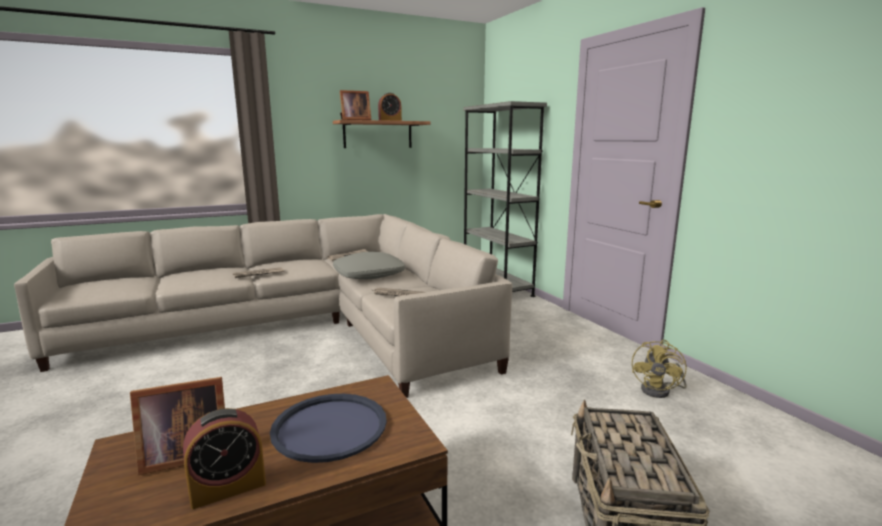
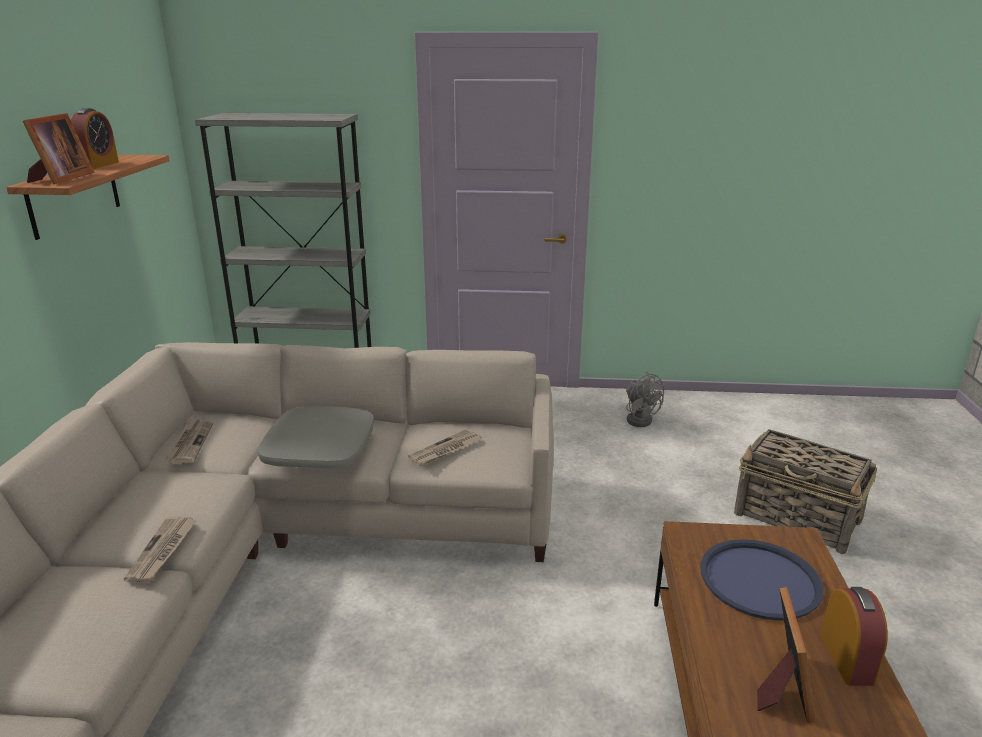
camera: 60 degrees left, 10 degrees up
yellow fan [632,340,687,398] -> grey fan [626,372,665,427]

